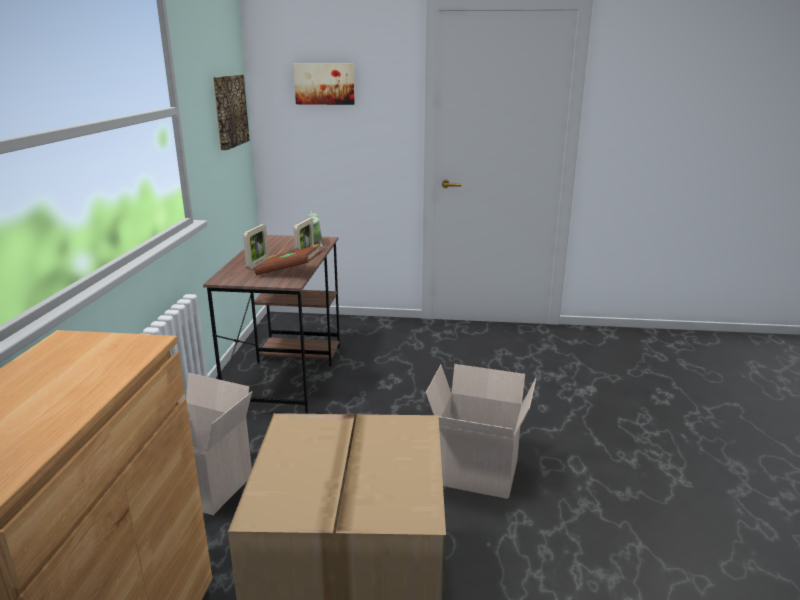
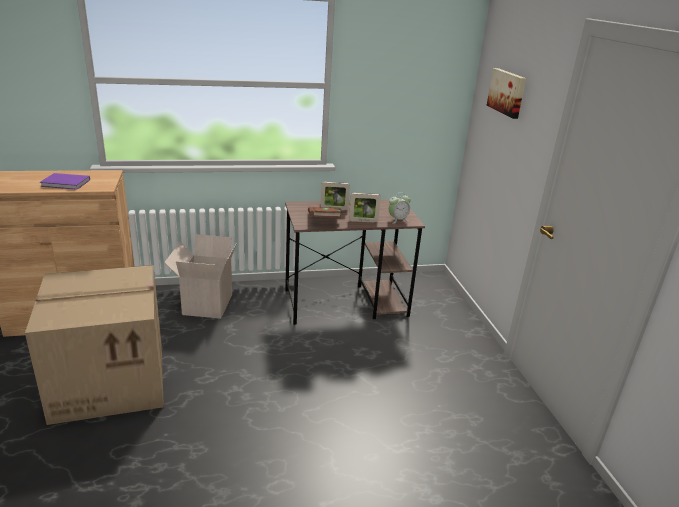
camera: 70 degrees right, 5 degrees up
picture [213,75,250,150] -> none
cardboard box [426,364,536,499] -> none
none -> purple book [40,173,90,190]

